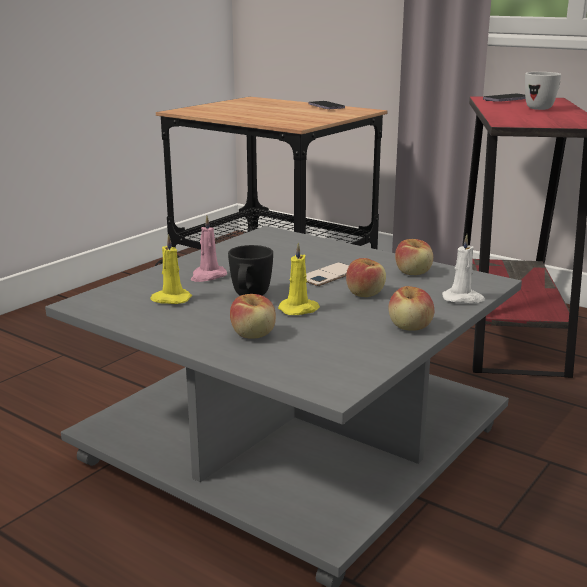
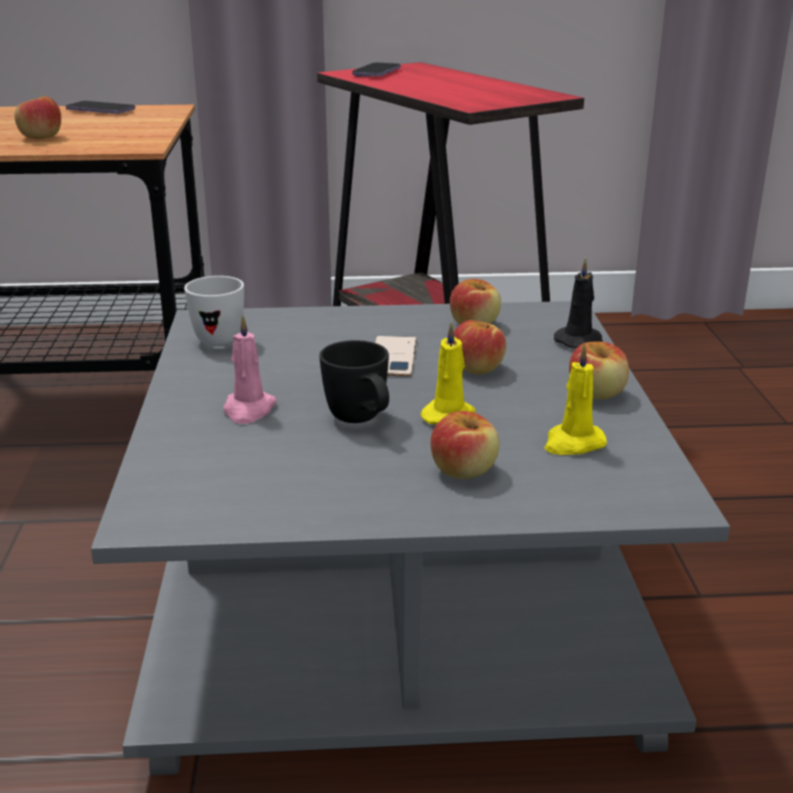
camera: 40 degrees left, 5 degrees up
yellow candle [150,234,192,304] -> yellow candle moved to [544,344,607,455]
white candle [442,234,485,304] -> black candle [554,258,603,349]
white mug [525,72,561,110] -> white mug moved to [184,276,244,346]
none -> apple [14,96,61,139]

